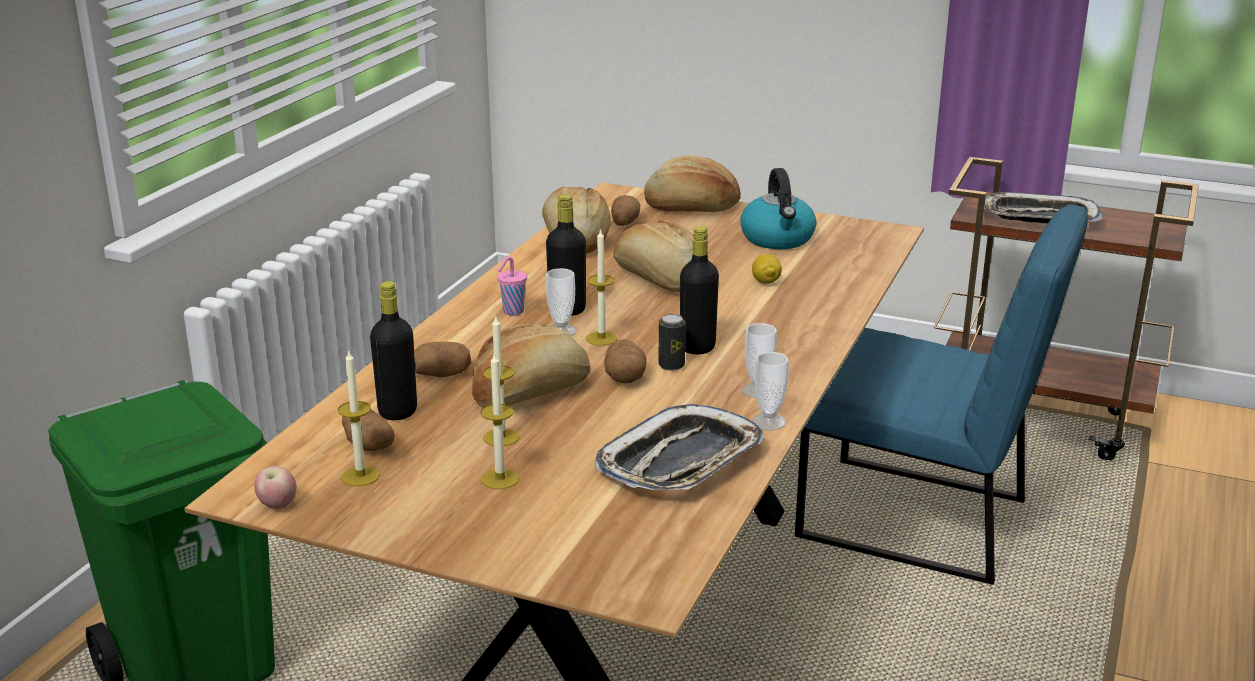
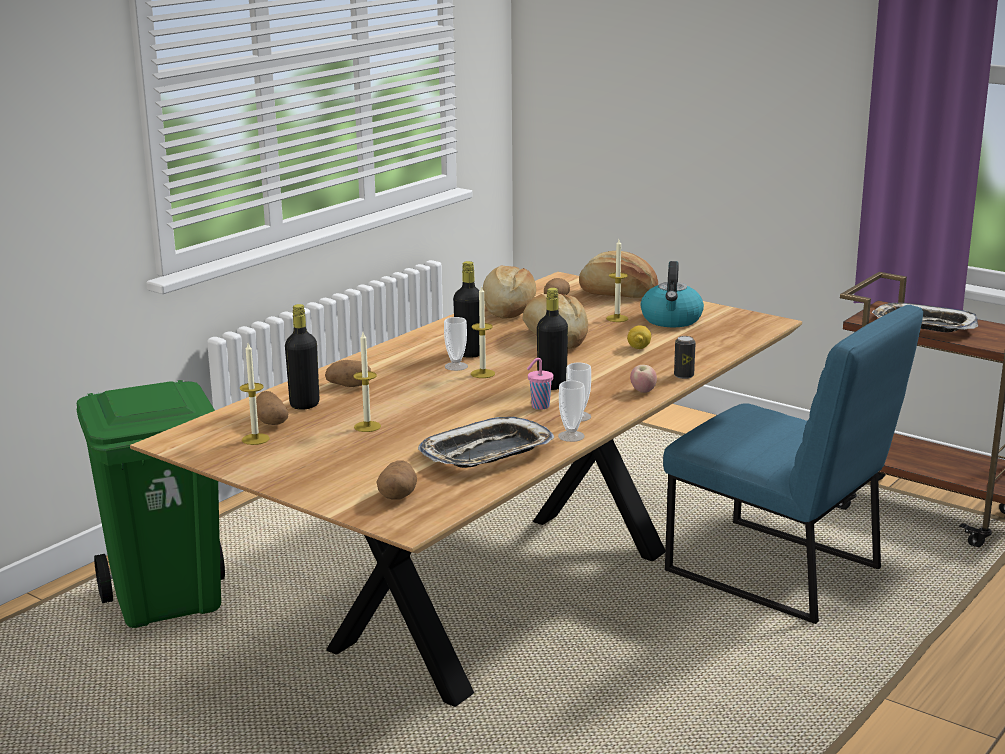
camera: 15 degrees right, 5 degrees down
apple [254,466,297,509] -> apple moved to [630,365,657,393]
bread [472,324,590,407] -> none
candle [481,352,519,489] -> candle moved to [606,239,628,322]
pink cup [497,256,527,315] -> pink cup moved to [527,358,554,410]
potato [604,339,646,383] -> potato moved to [376,461,417,500]
can [658,314,686,371] -> can moved to [674,336,696,379]

